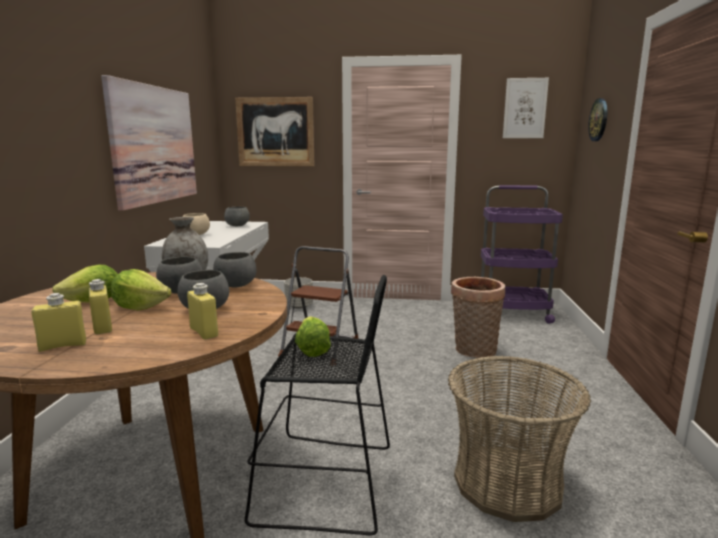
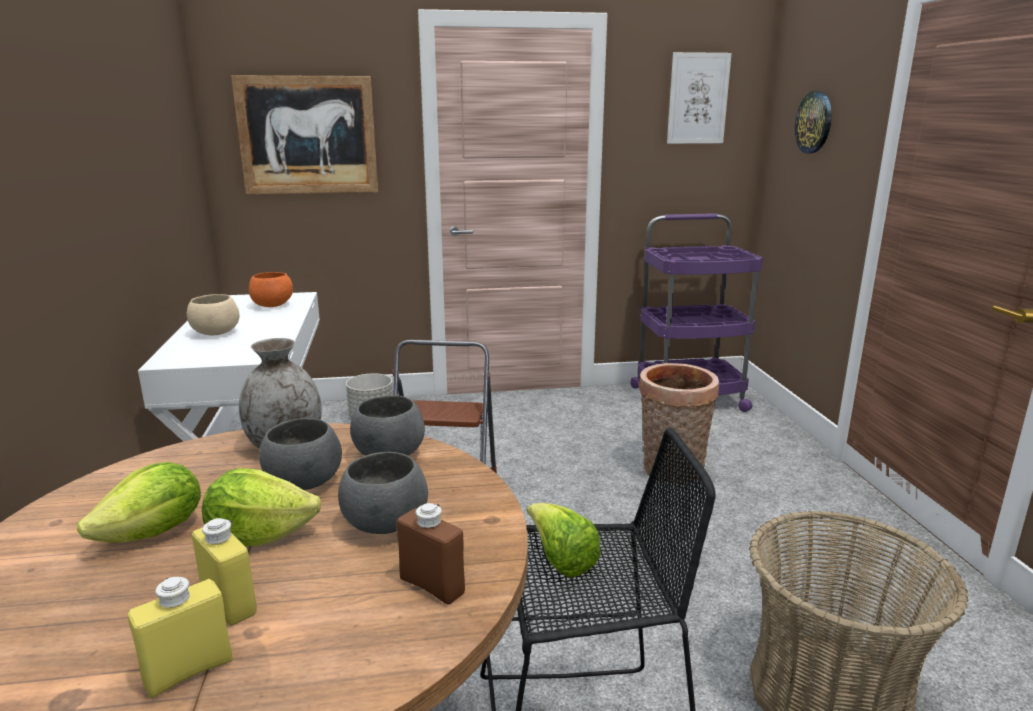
camera: 15 degrees left, 5 degrees up
picture [101,75,197,211] -> none
yellow bottle [187,283,218,340] -> brown bottle [397,503,465,605]
grey bowl [224,207,250,226] -> orange bowl [249,272,293,307]

